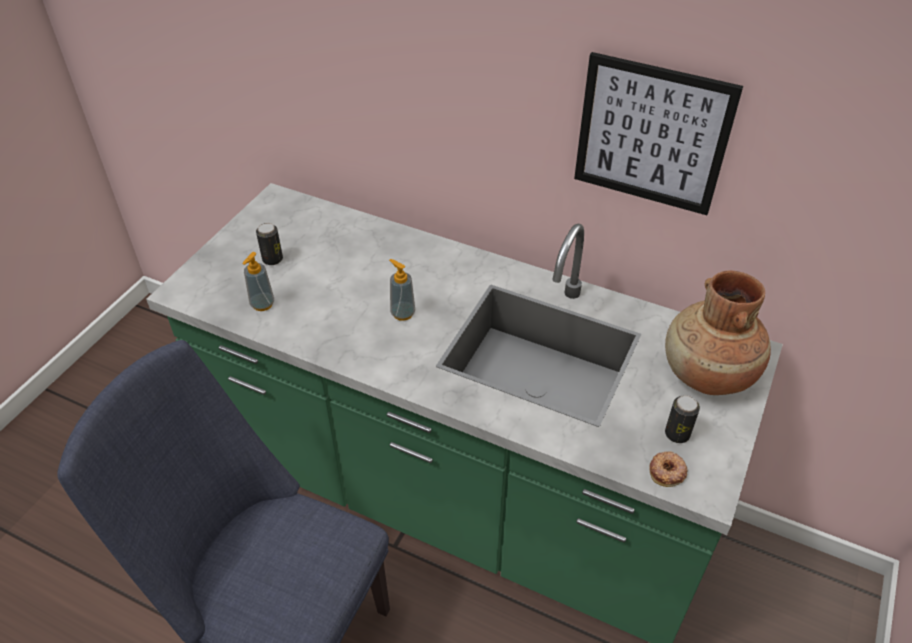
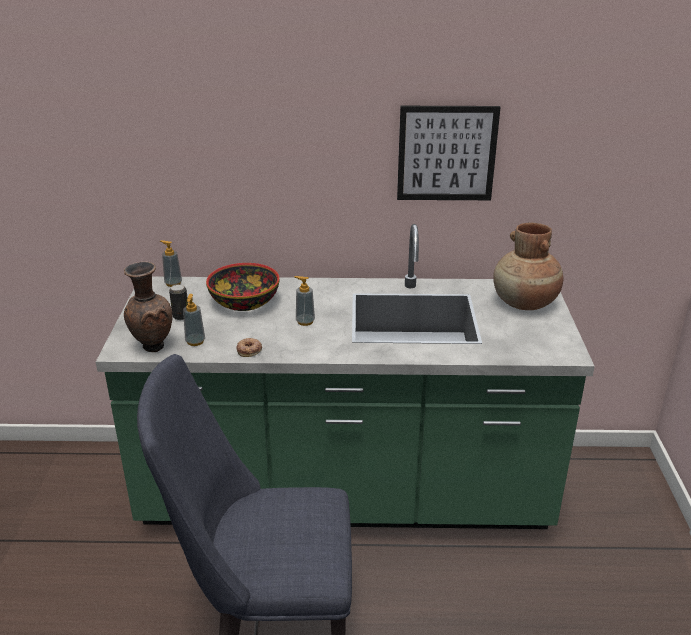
camera: 25 degrees left, 15 degrees down
donut [650,451,688,487] -> donut moved to [236,338,262,357]
can [665,395,700,443] -> none
none -> brown vase [124,261,173,352]
none -> soap dispenser [160,240,182,287]
none -> bowl [206,263,280,311]

